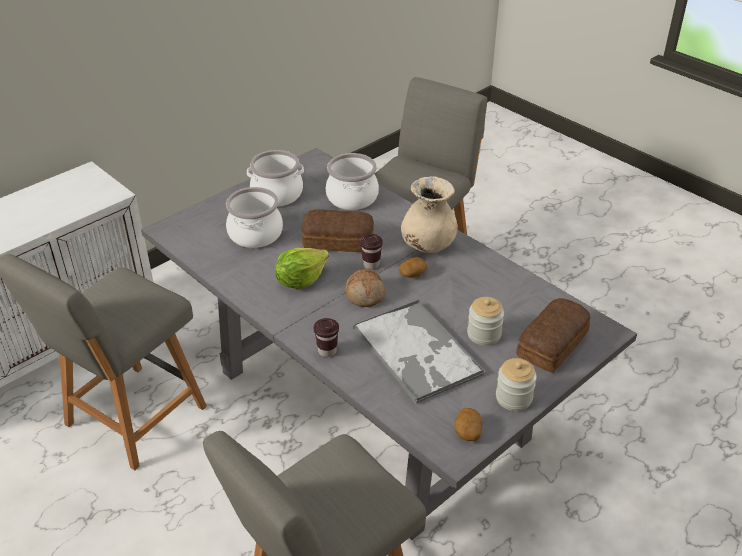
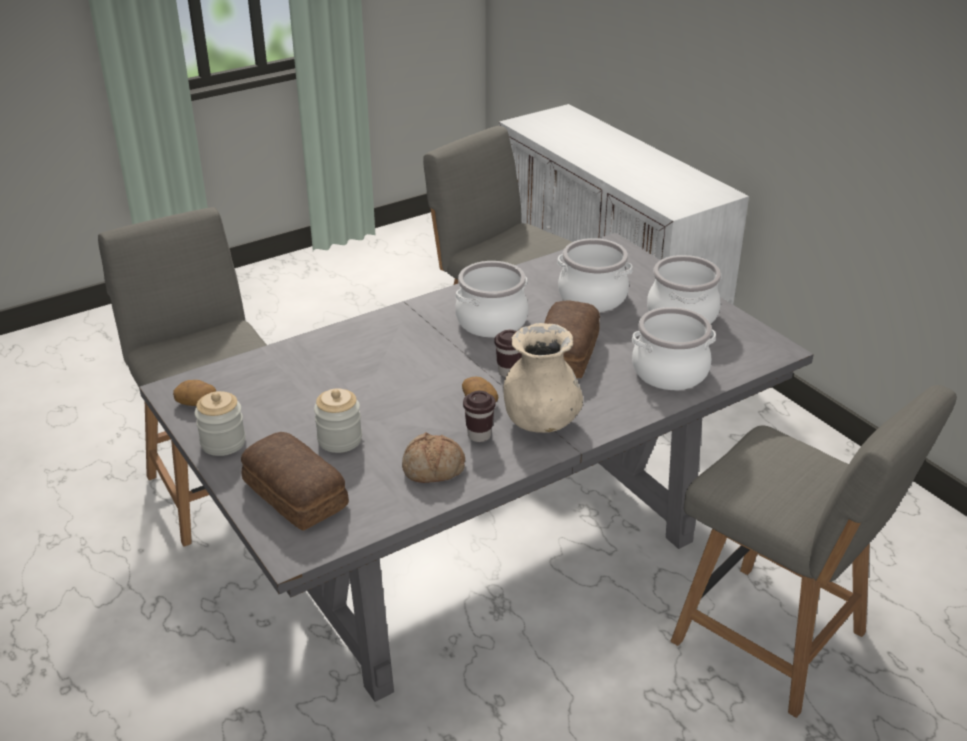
camera: 100 degrees right, 5 degrees down
lettuce [275,248,329,289] -> cooking pot [455,261,528,337]
brown cup [314,318,339,357] -> brown cup moved to [463,391,496,442]
bread [345,269,386,307] -> bread moved to [402,432,465,483]
tray [353,300,485,404] -> none

